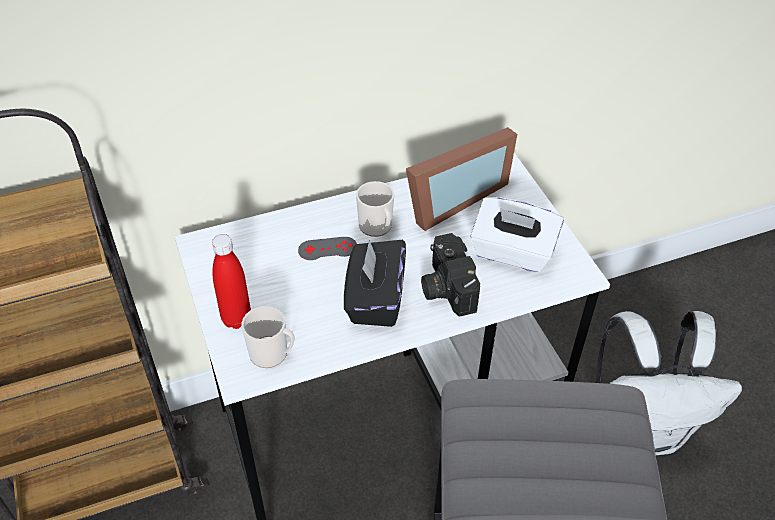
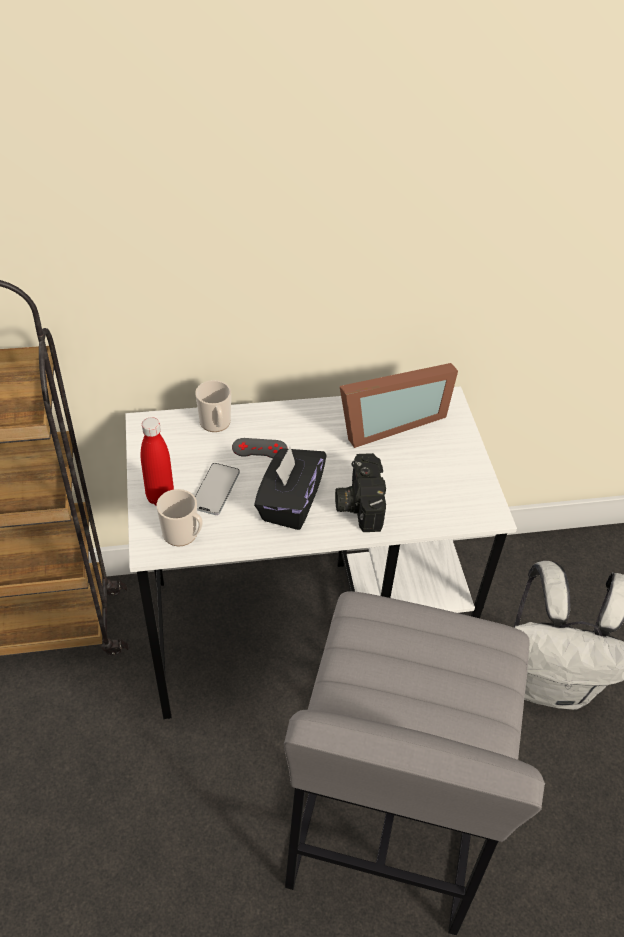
camera: 10 degrees right, 0 degrees up
mug [356,181,394,237] -> mug moved to [195,380,231,432]
white tissue box [470,197,564,273] -> none
none -> phone [195,463,240,515]

